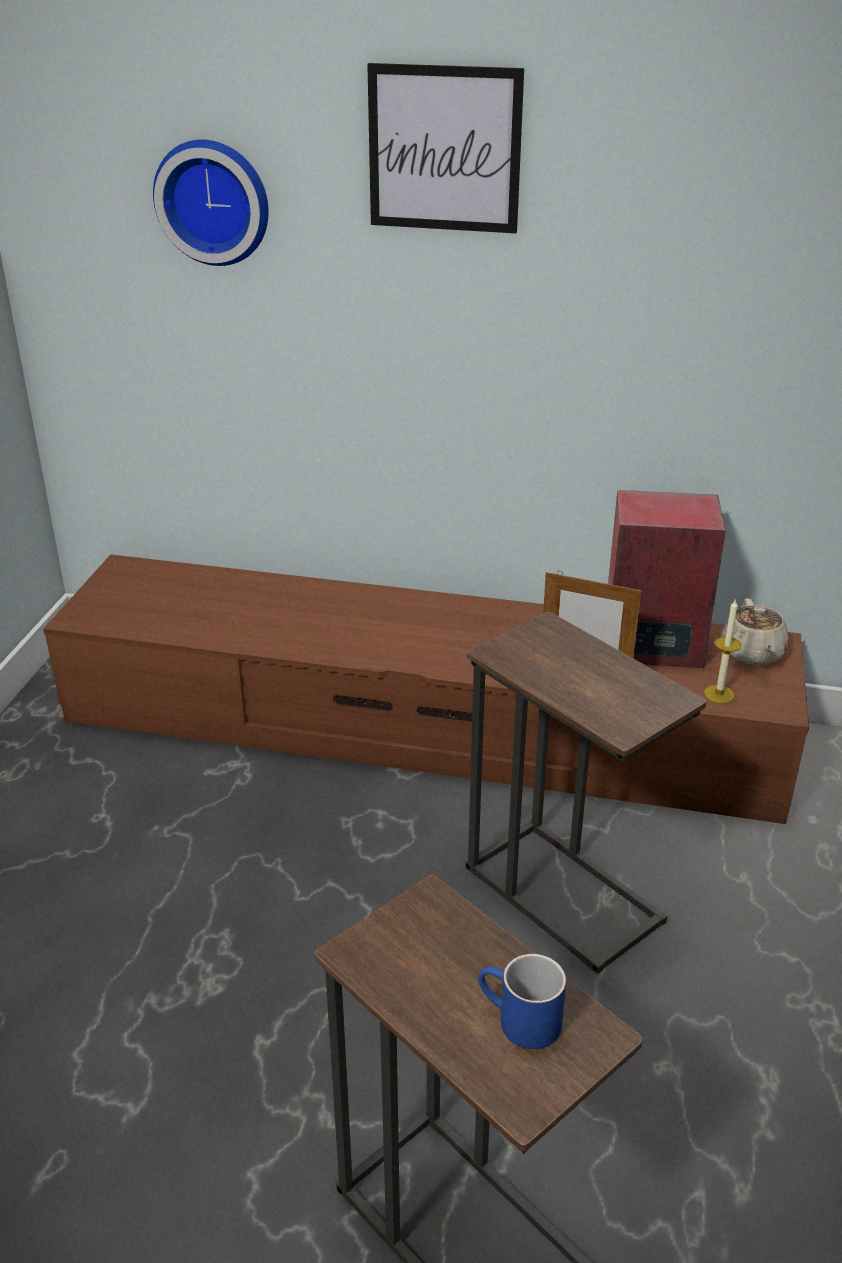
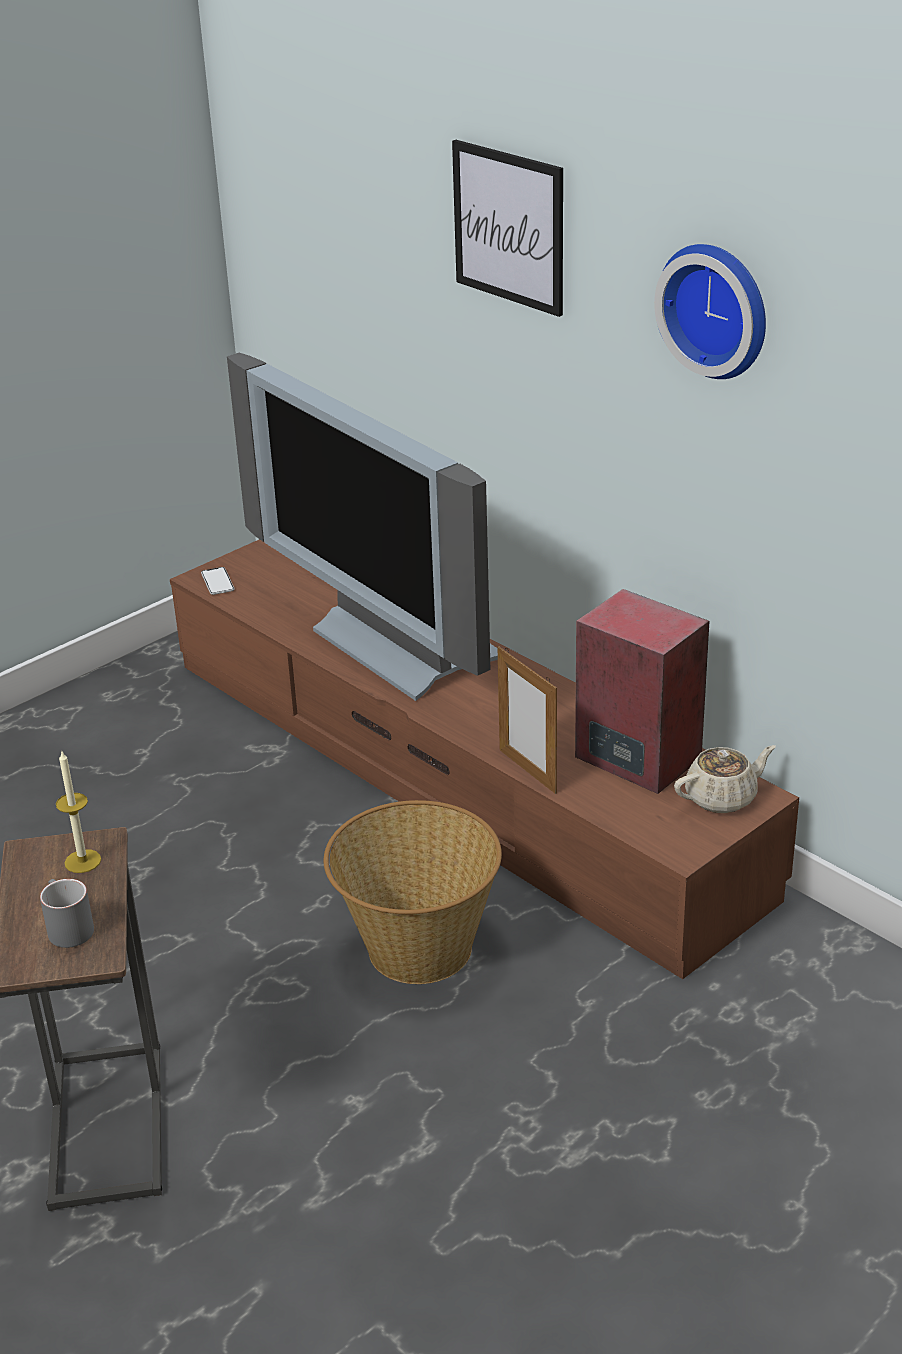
camera: 35 degrees right, 0 degrees up
wall clock [153,140,269,266] -> wall clock moved to [654,244,766,379]
brown side table [465,612,707,974] -> basket [324,800,502,984]
blue mug [478,954,566,1049] -> grey mug [40,879,94,948]
candle [704,598,741,703] -> candle moved to [56,752,101,873]
beige teapot [721,598,789,665] -> beige teapot turned 150 degrees counterclockwise [674,745,776,813]
none -> phone [201,567,235,595]
none -> television [227,353,498,701]

